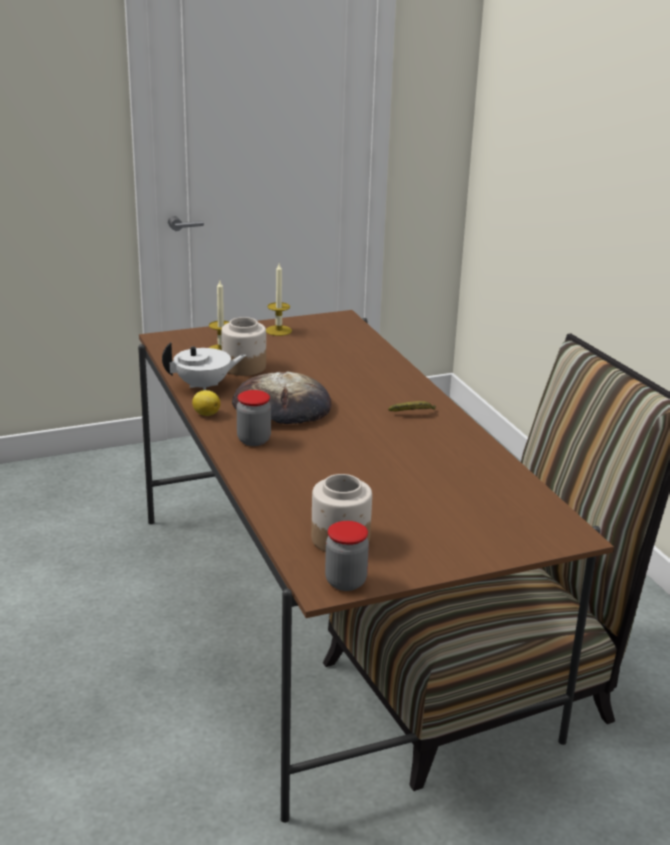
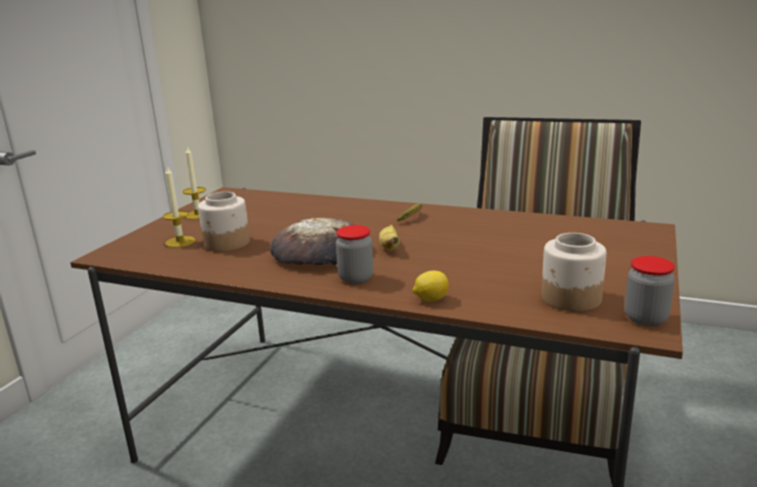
camera: 45 degrees left, 5 degrees down
white teapot [162,342,246,390] -> none
lemon [192,390,220,416] -> lemon moved to [412,271,449,301]
none -> banana [379,225,400,251]

